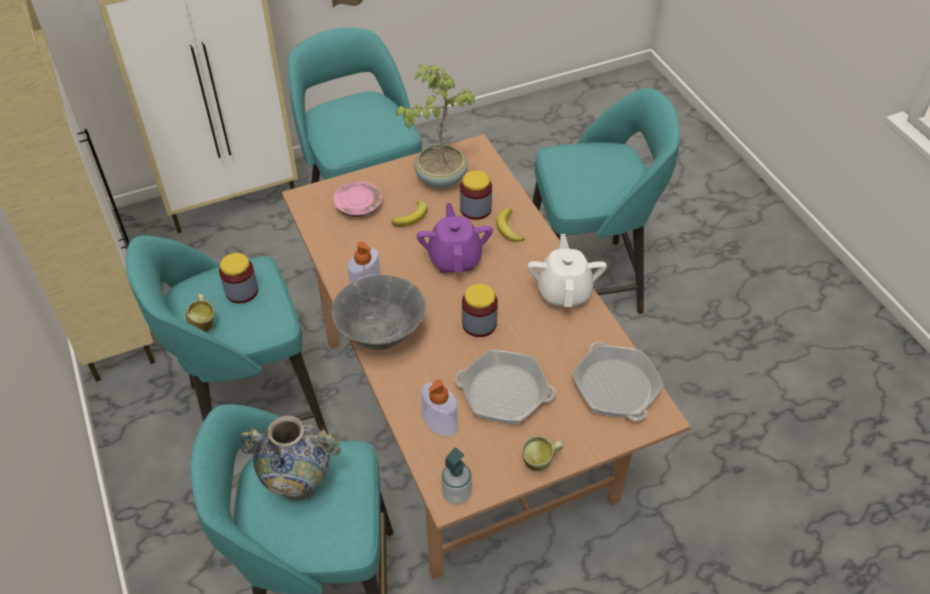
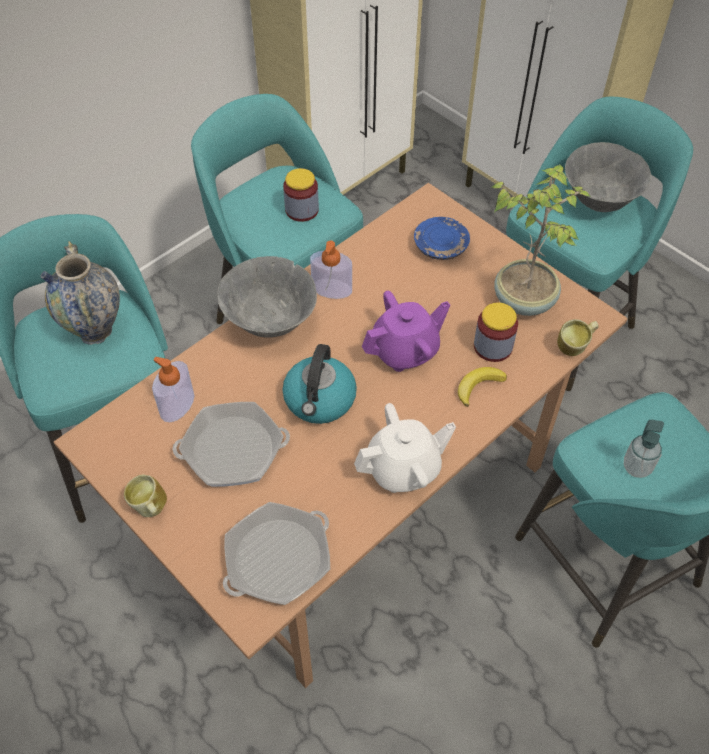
camera: 70 degrees right, 5 degrees up
mug [186,294,215,332] -> mug moved to [557,319,598,356]
pink plate [333,181,382,217] -> blue plate [414,217,470,260]
banana [392,200,428,227] -> none
soap dispenser [441,448,472,505] -> soap dispenser moved to [624,420,664,478]
frying pan [454,350,556,424] -> frying pan turned 90 degrees counterclockwise [172,402,290,487]
jar [462,284,498,337] -> kettle [282,344,357,424]
none -> grey bowl [565,142,651,212]

